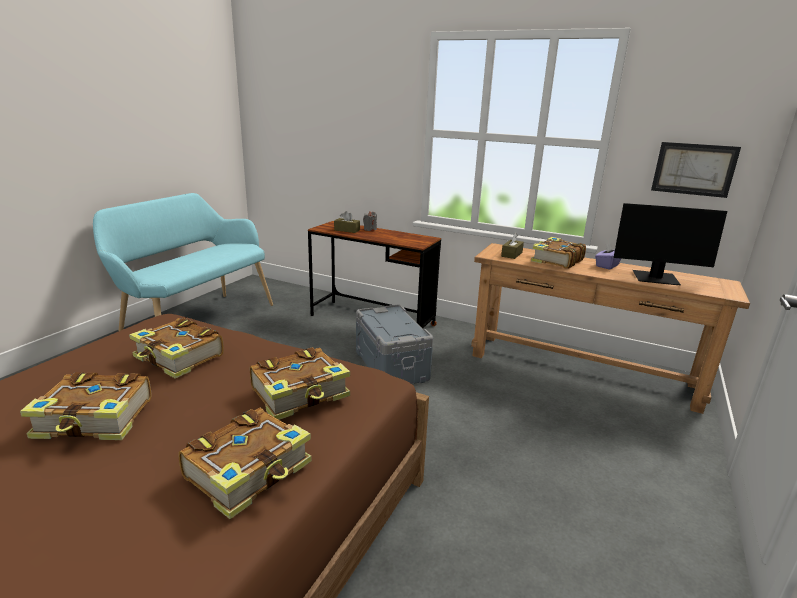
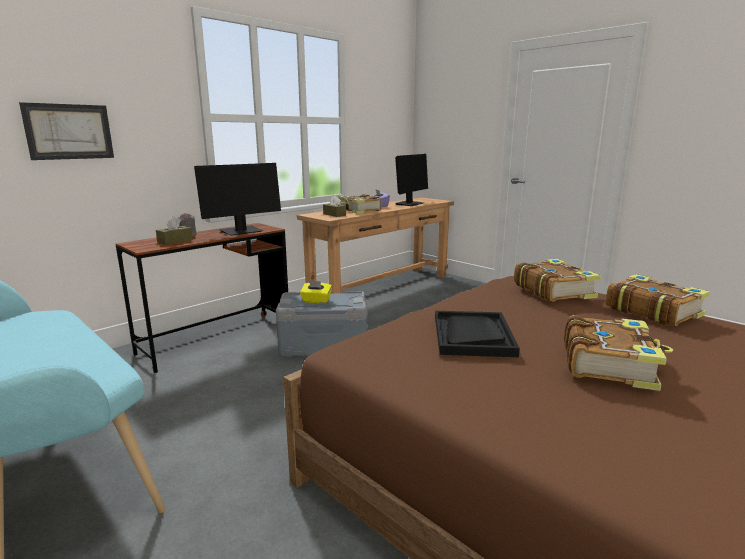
camera: 70 degrees left, 5 degrees down
book [129,318,224,379] -> black tray [435,311,520,357]
picture [651,142,741,198] -> picture moved to [19,102,114,160]
none -> monitor [194,163,281,236]
none -> yellow tissue box [300,280,332,304]

